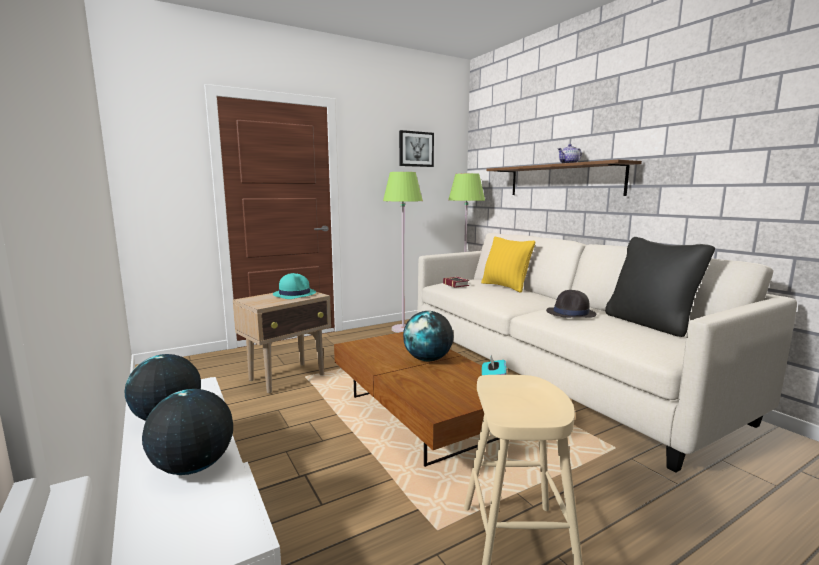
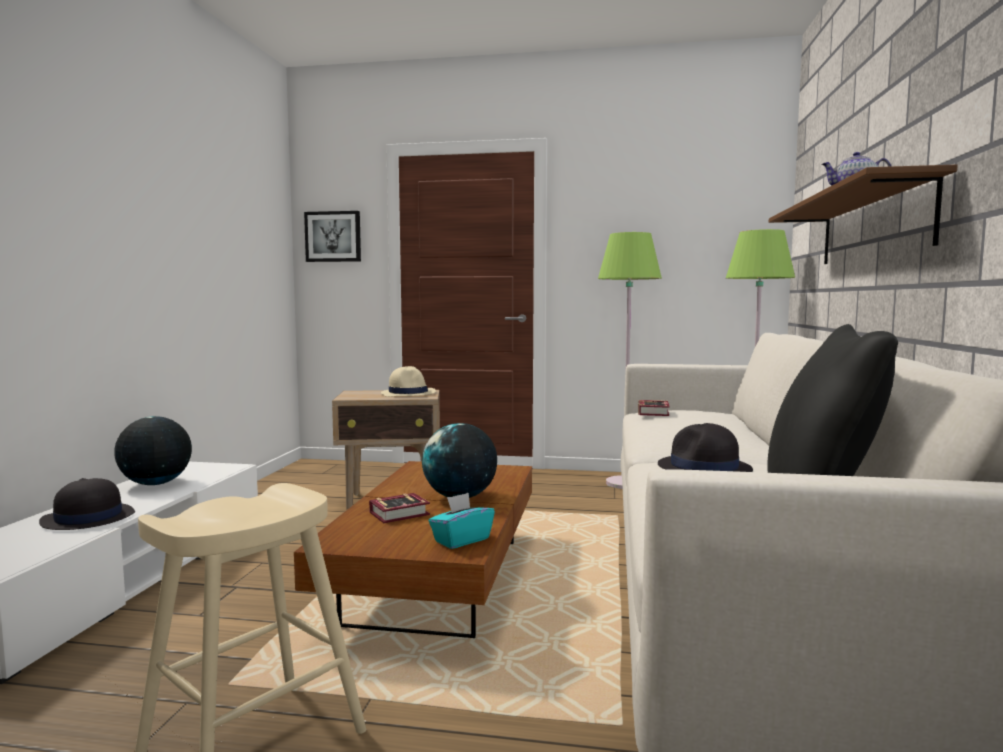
camera: 40 degrees right, 5 degrees down
globe [142,389,233,475] -> black hat [39,478,135,530]
turquoise hat [273,273,316,299] -> beige hat [381,366,436,397]
picture [399,130,434,167] -> picture moved to [304,211,361,262]
yellow pillow [481,237,535,292] -> none
none -> book [369,493,430,523]

